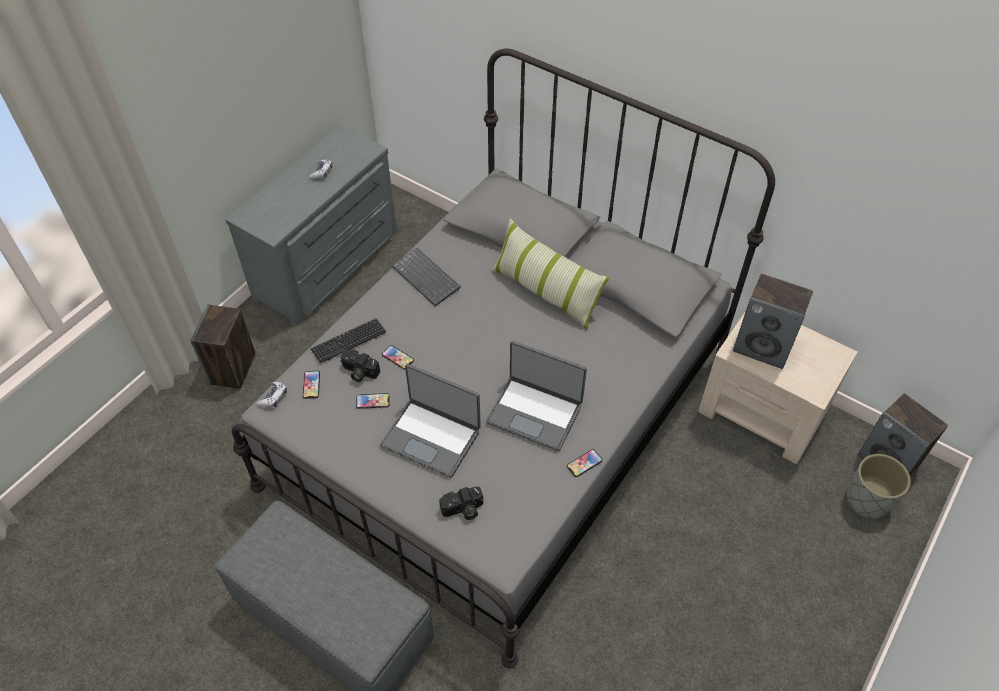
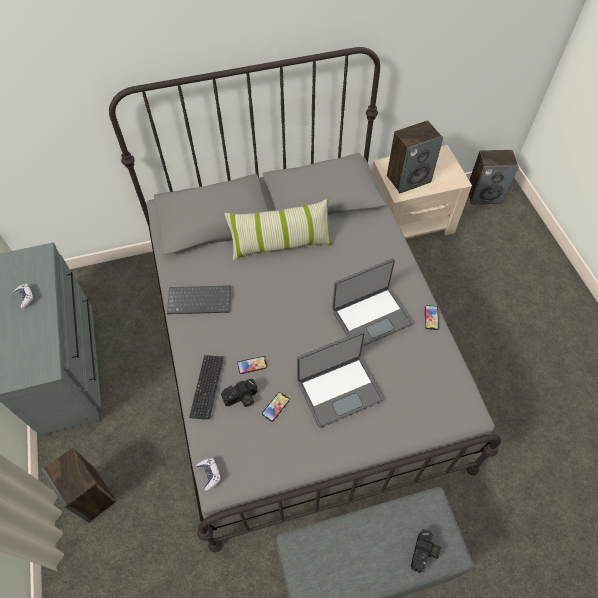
camera: 50 degrees left, 5 degrees up
phone [303,371,320,399] -> none
camera [439,487,483,520] -> camera moved to [411,529,441,573]
grey planter [847,454,911,518] -> none

